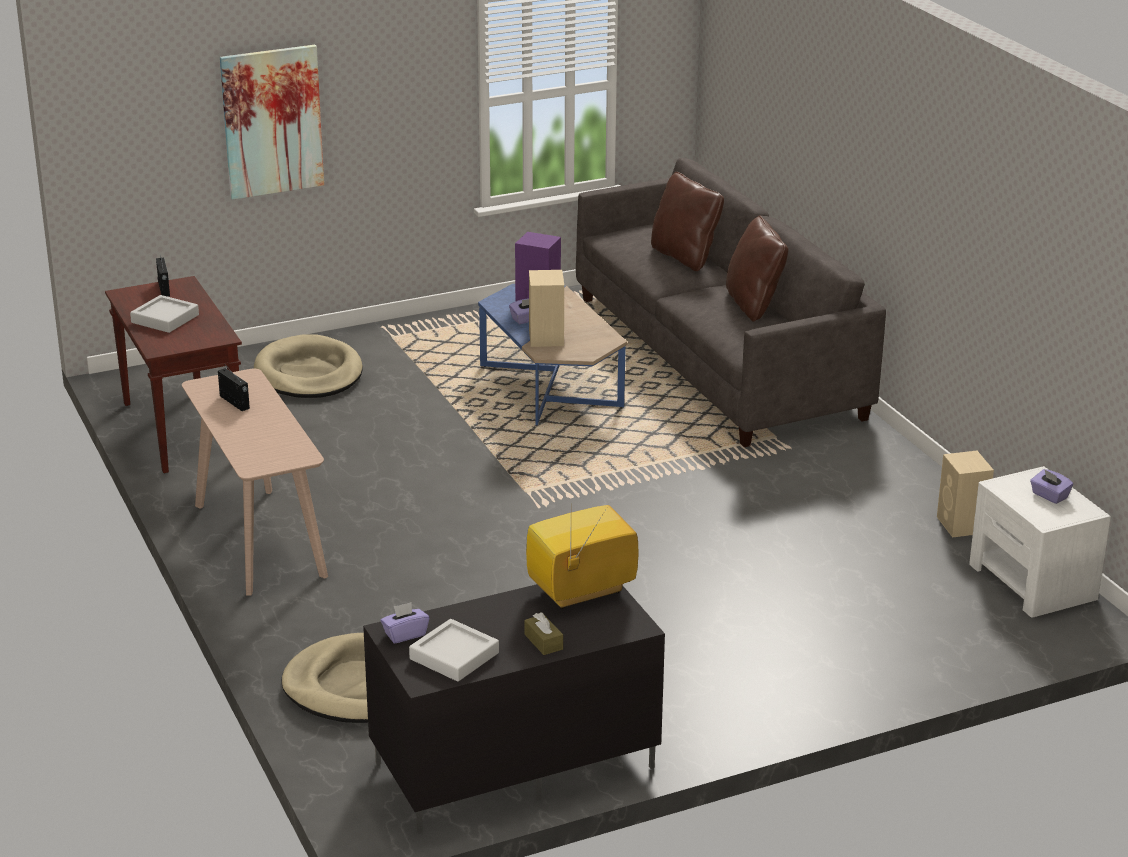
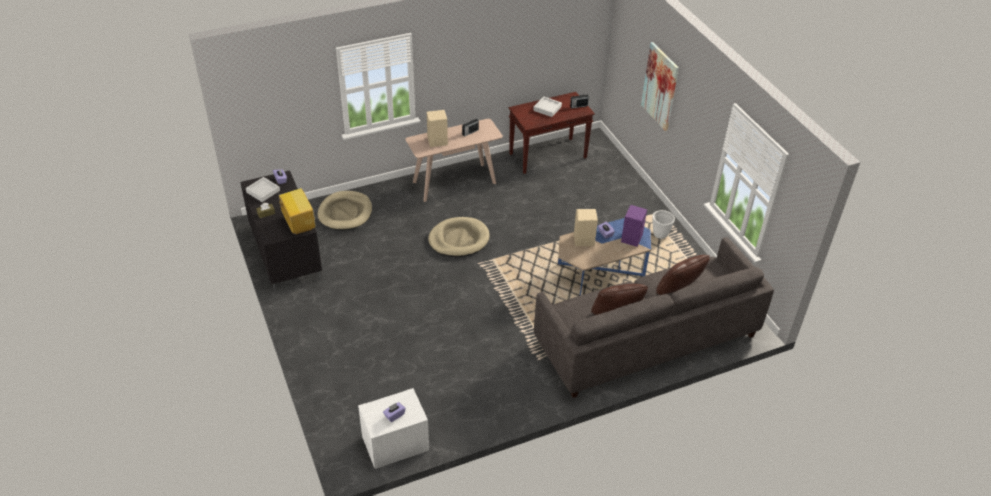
camera: 90 degrees right, 15 degrees up
beige dog bed [254,334,363,398] -> beige dog bed moved to [428,217,490,257]
beige speaker [937,451,994,538] -> beige speaker moved to [427,110,448,147]
none -> white planter [653,210,675,239]

